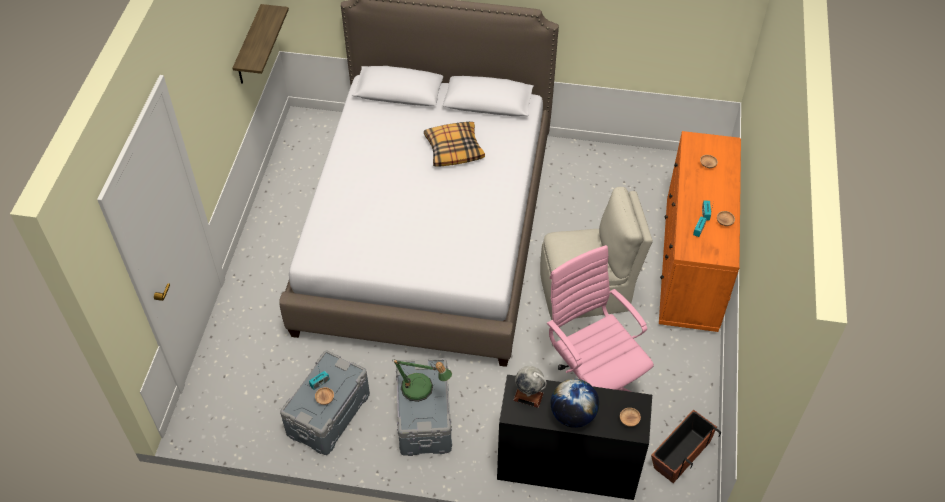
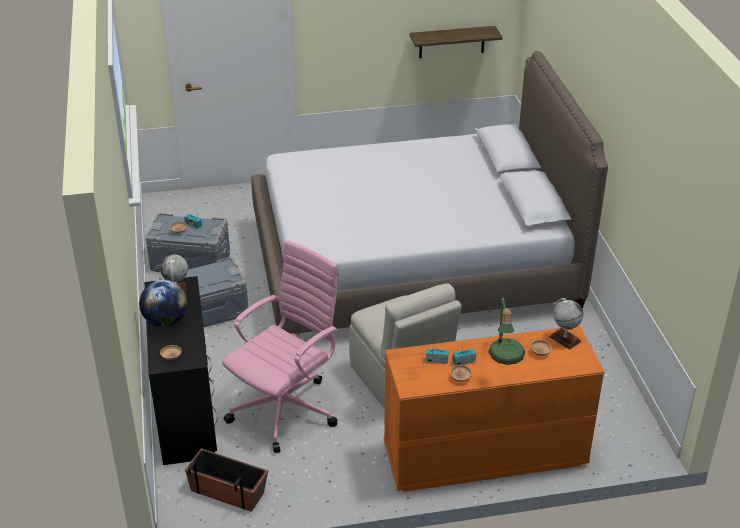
camera: 70 degrees right, 15 degrees down
table lamp [393,360,452,402] -> table lamp moved to [489,298,525,365]
pillow [424,122,485,167] -> none
none -> globe [549,298,583,350]

